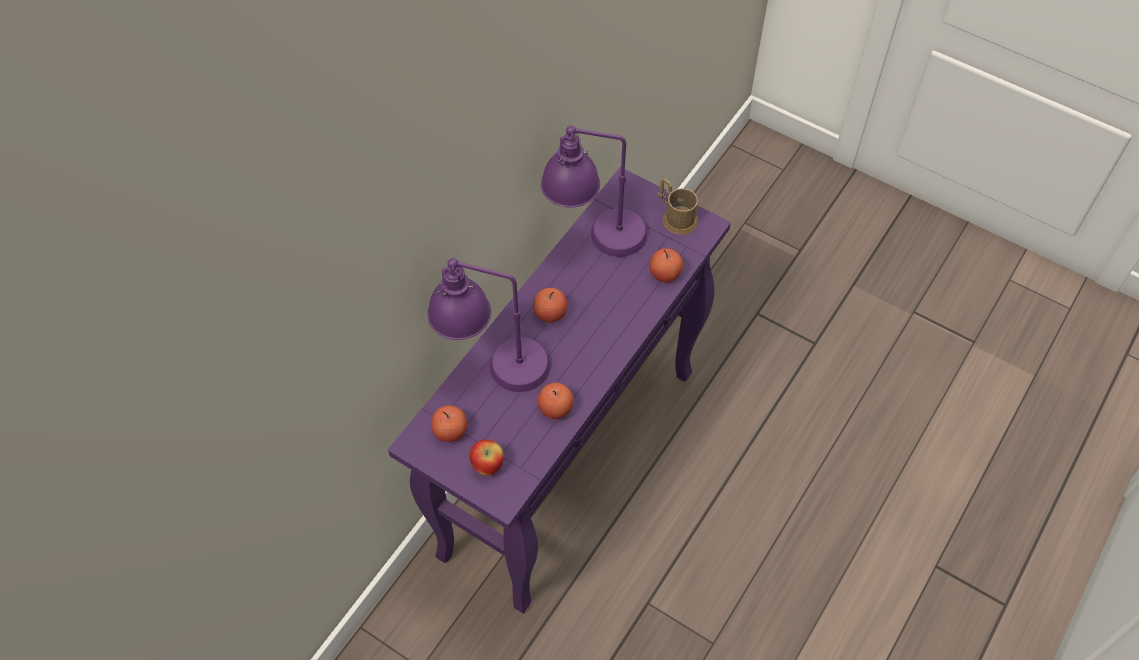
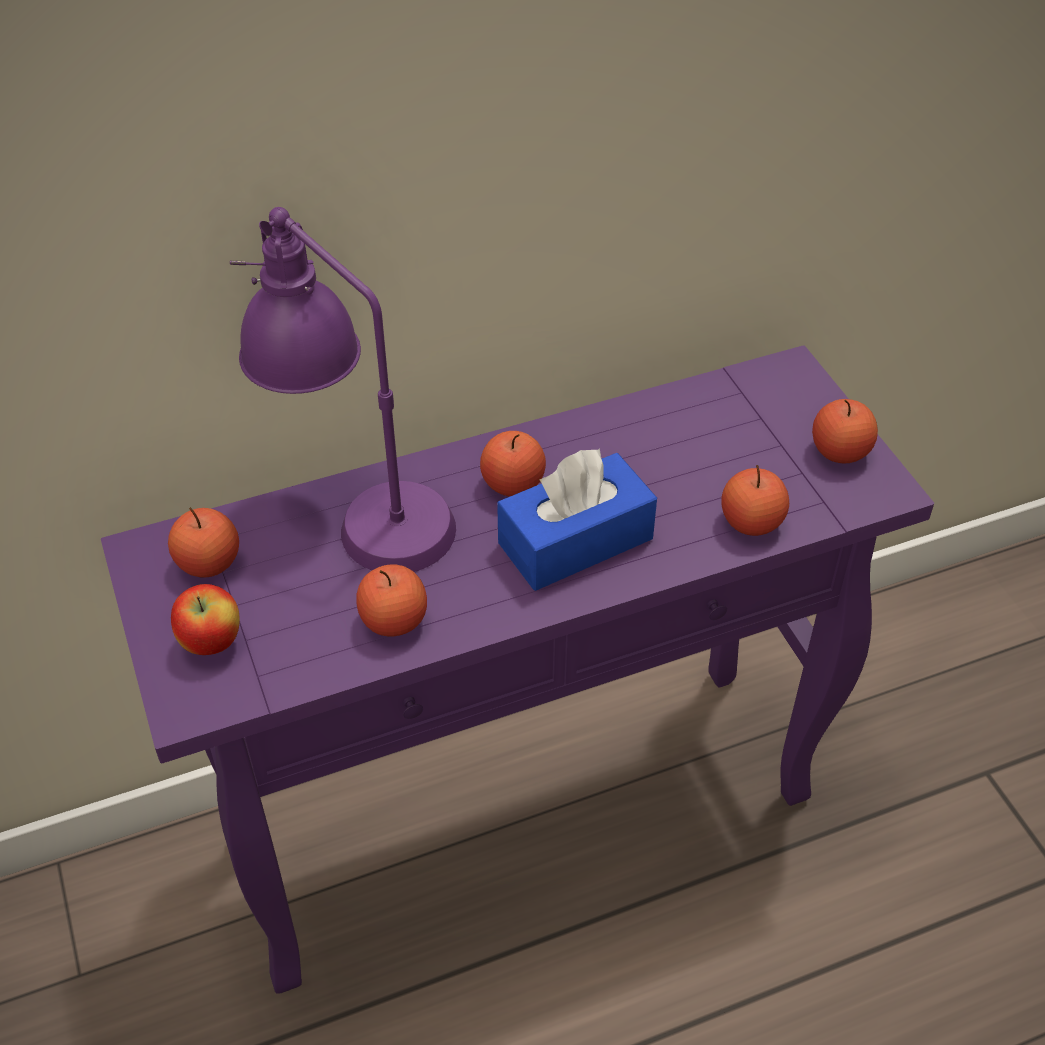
camera: 35 degrees right, 10 degrees down
purple table lamp [541,126,648,257] -> none
brown mug [658,179,698,235] -> apple [812,399,878,464]
none -> blue tissue box [497,448,657,591]

